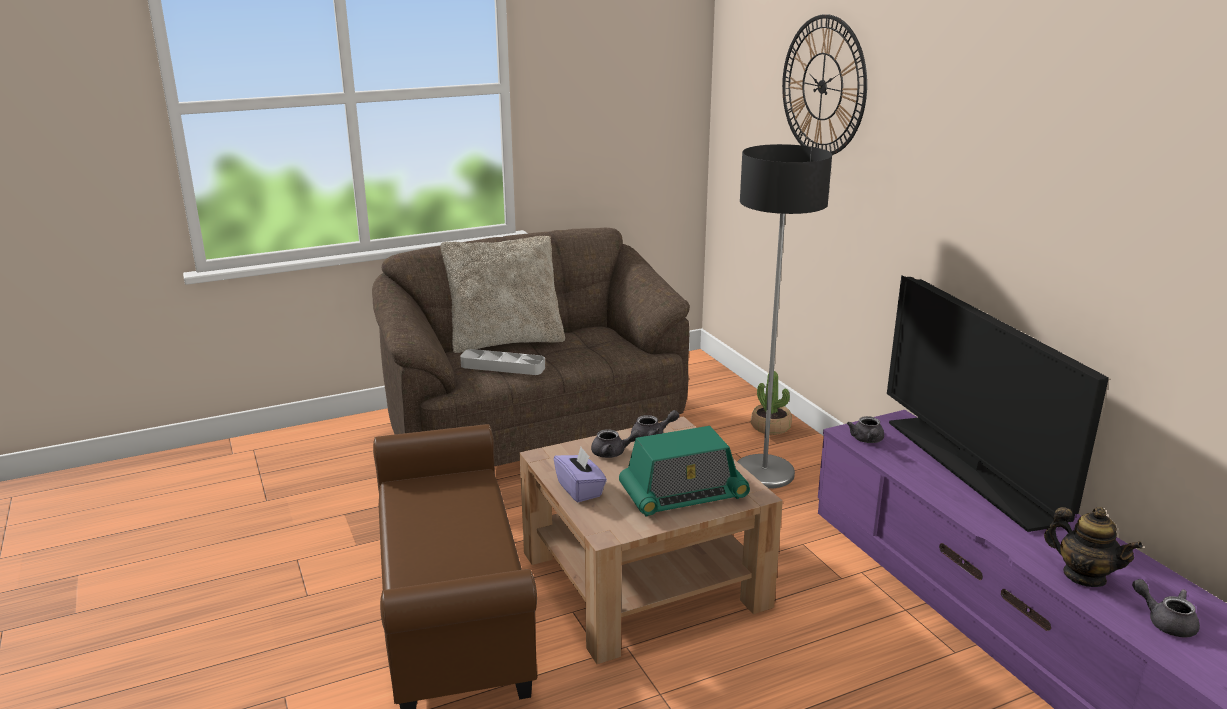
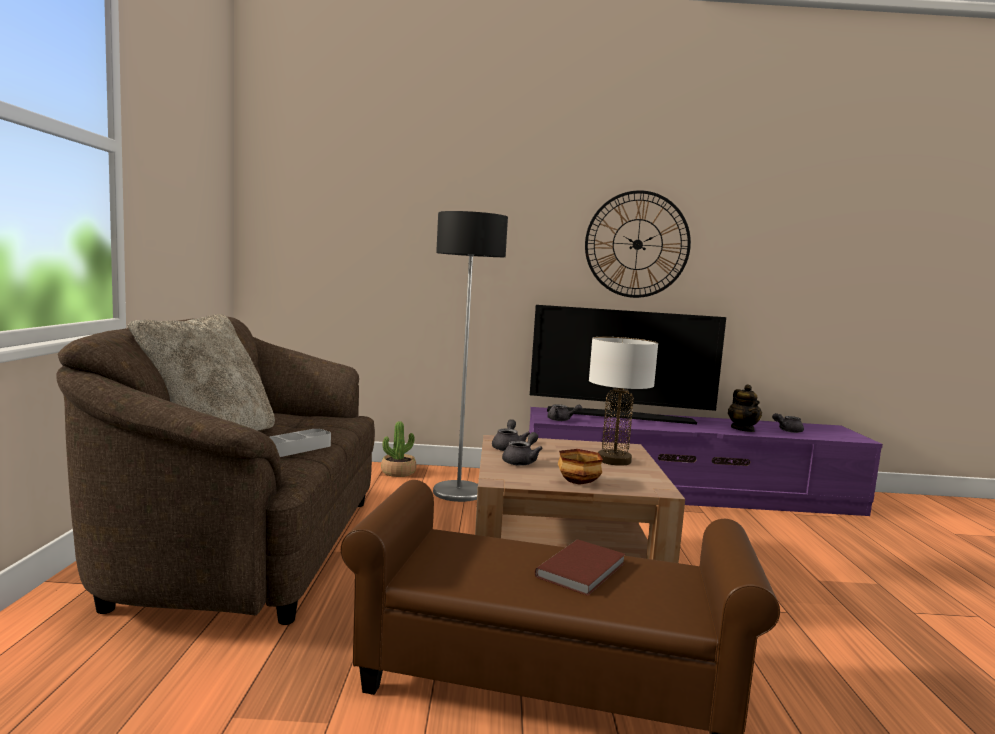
camera: 65 degrees left, 15 degrees down
purple tissue box [554,447,607,502] -> bowl [558,449,603,485]
radio [619,426,750,517] -> table lamp [589,337,658,466]
wall clock [782,14,867,155] -> wall clock moved to [585,190,691,298]
teapot [1044,507,1143,587] -> teapot turned 105 degrees clockwise [728,384,762,432]
none -> brown book [535,540,625,596]

